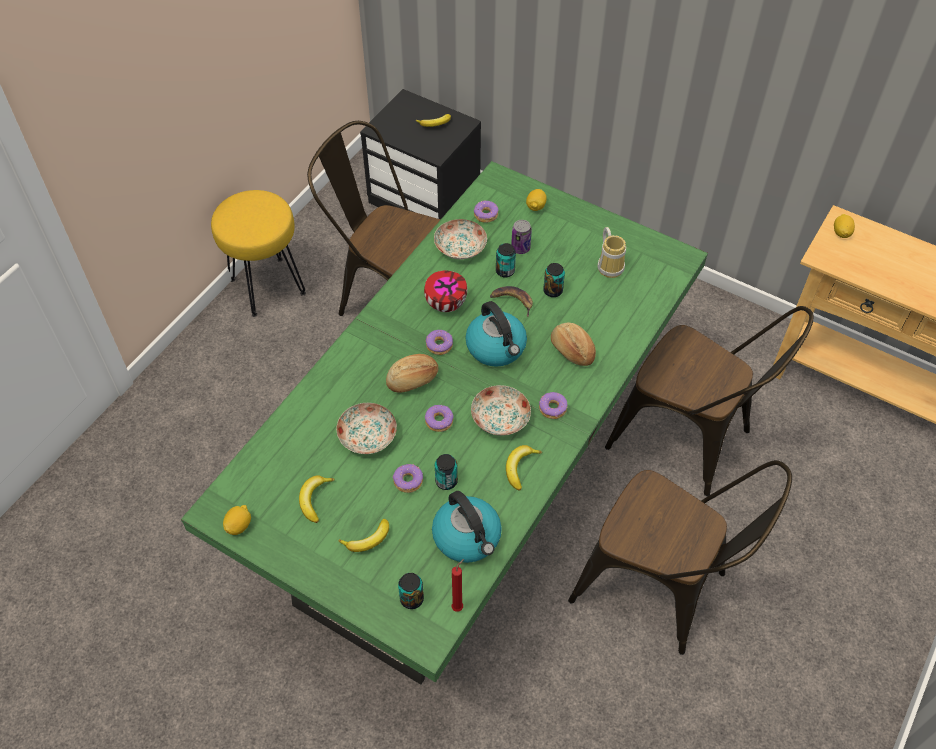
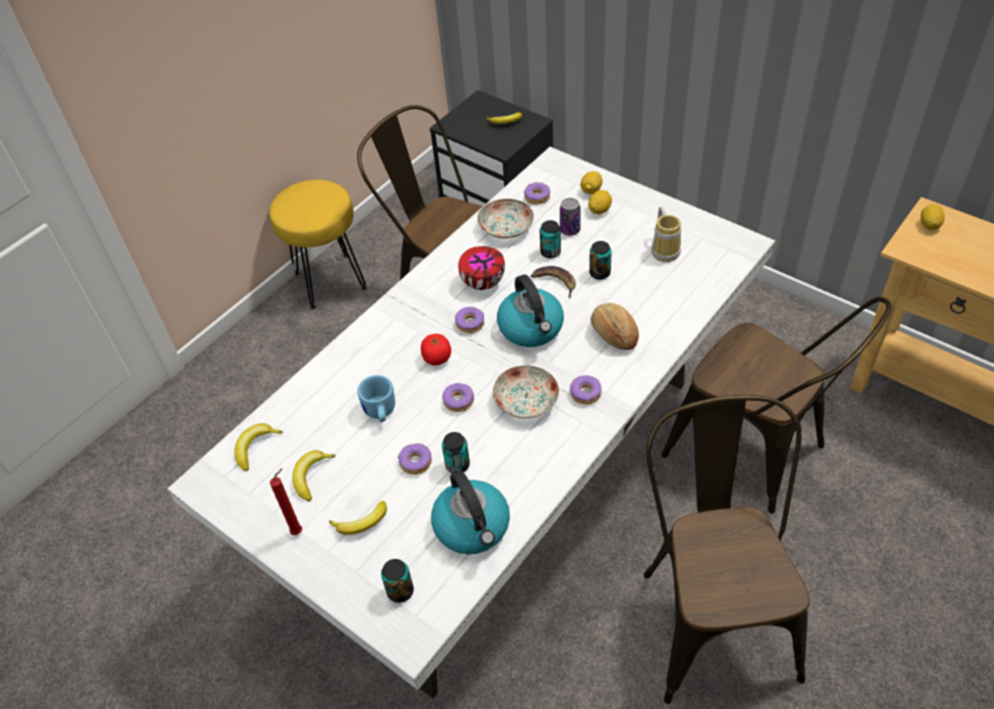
camera: 10 degrees right, 5 degrees down
green dining table [181,161,708,685] -> white dining table [167,147,775,698]
lemon [223,505,251,535] -> lemon moved to [588,190,612,214]
plate [336,403,397,454] -> blue mug [357,375,395,422]
bread [386,354,438,393] -> tomato [421,334,451,365]
red candle [452,559,464,612] -> red candle moved to [270,468,302,535]
banana [506,445,542,491] -> banana moved to [235,423,283,471]
brown chair [568,460,792,655] -> brown chair turned 135 degrees counterclockwise [644,395,810,704]

